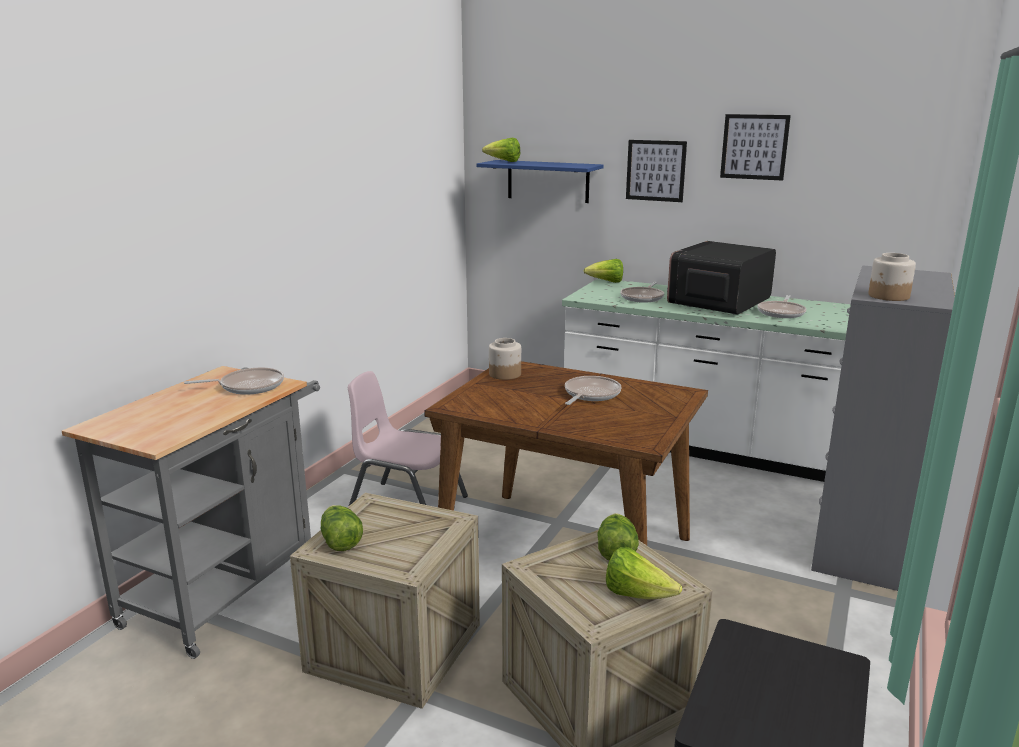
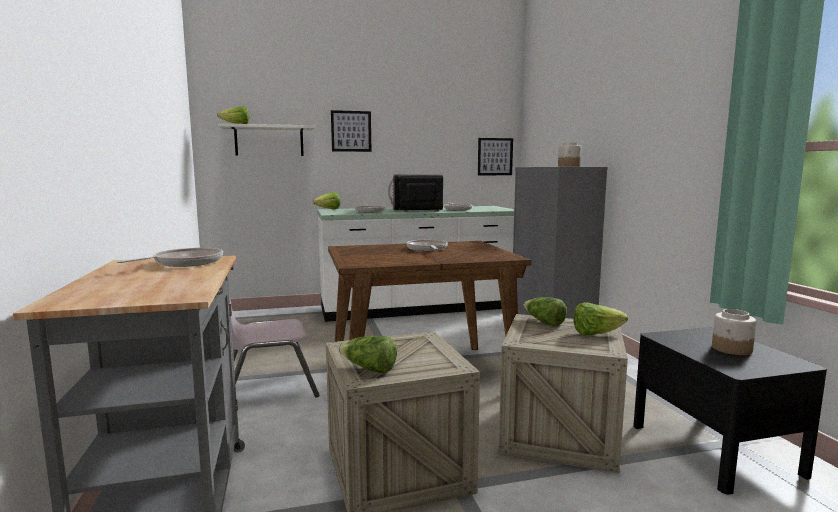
camera: 40 degrees left, 10 degrees down
blue shelf [476,160,604,203] -> white shelf [218,123,315,156]
jar [489,338,521,380] -> jar moved to [712,309,756,355]
picture [720,114,791,181] -> picture moved to [478,138,513,175]

